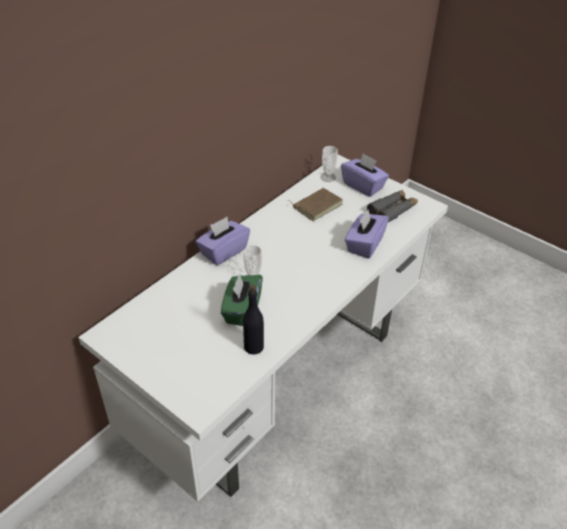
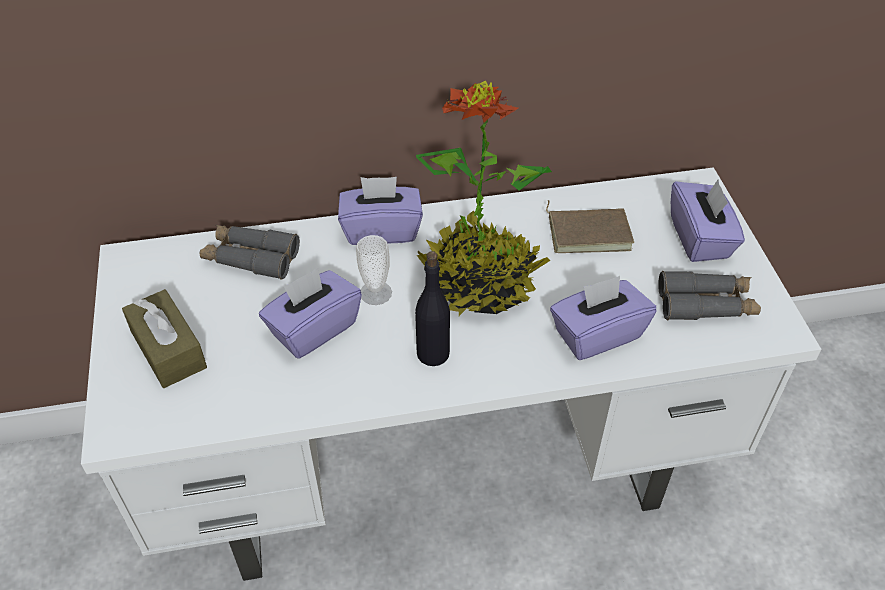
camera: 40 degrees right, 5 degrees up
green tissue box [221,273,263,326] -> purple tissue box [259,268,362,358]
black bottle [243,284,264,354] -> black bottle moved to [415,251,450,366]
cup [320,146,338,182] -> none
none -> brown tissue box [122,289,207,388]
none -> grey binoculars [200,225,300,280]
none -> potted plant [416,81,552,316]

